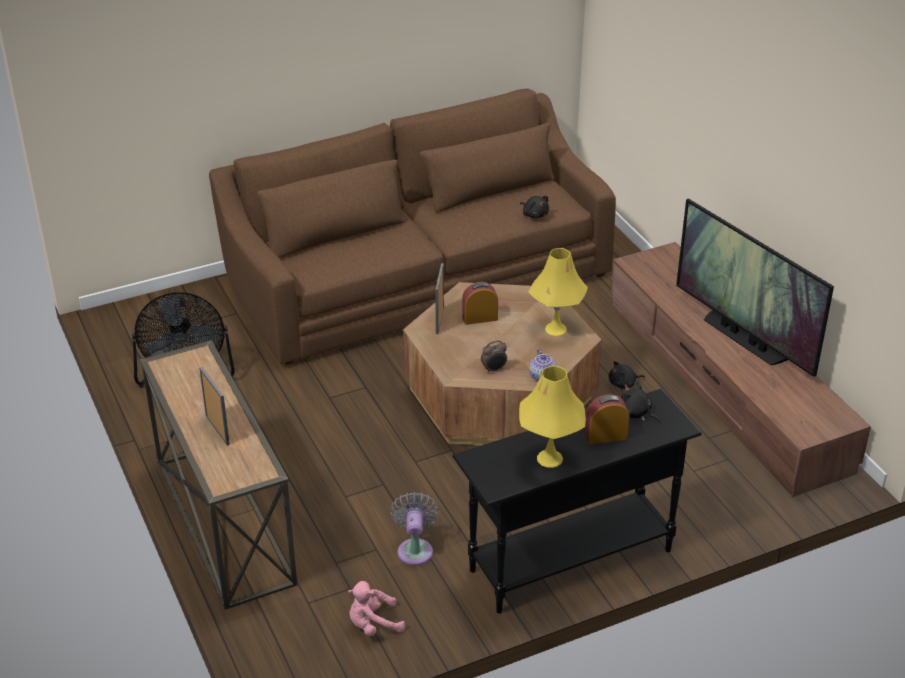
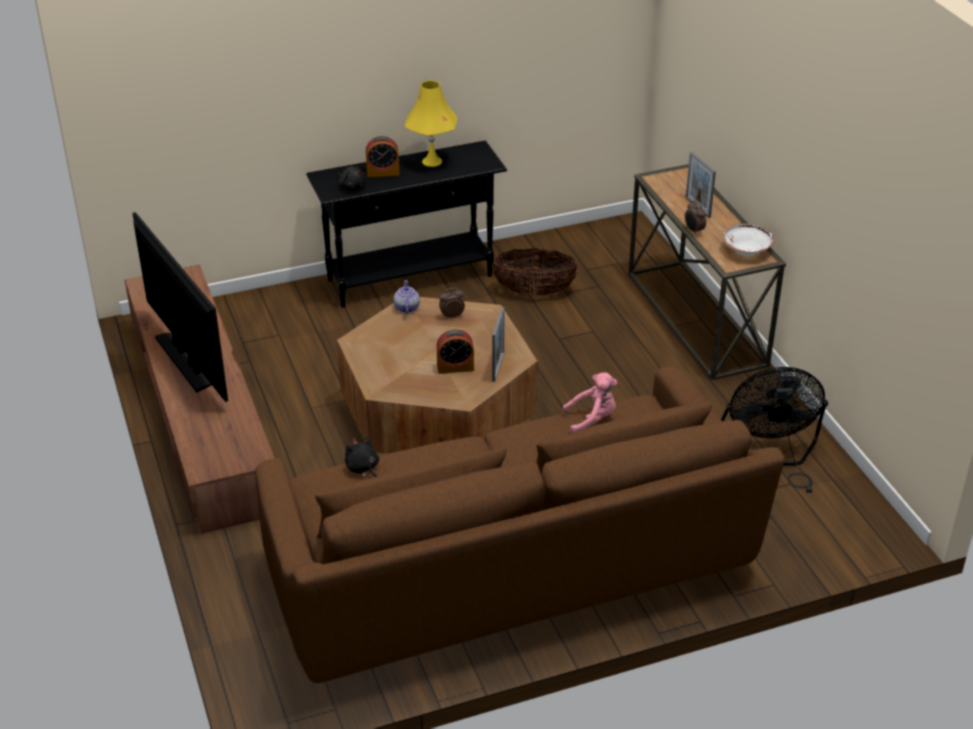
camera: 175 degrees left, 0 degrees up
pink plush toy [348,581,405,636] -> pink plush toy moved to [562,373,618,433]
grey fan [390,492,439,566] -> basket [492,248,578,295]
yellow table lamp [528,248,588,336] -> none
black plush toy [609,361,645,389] -> none
none -> alarm clock [685,200,706,235]
none -> white bowl [722,224,774,256]

